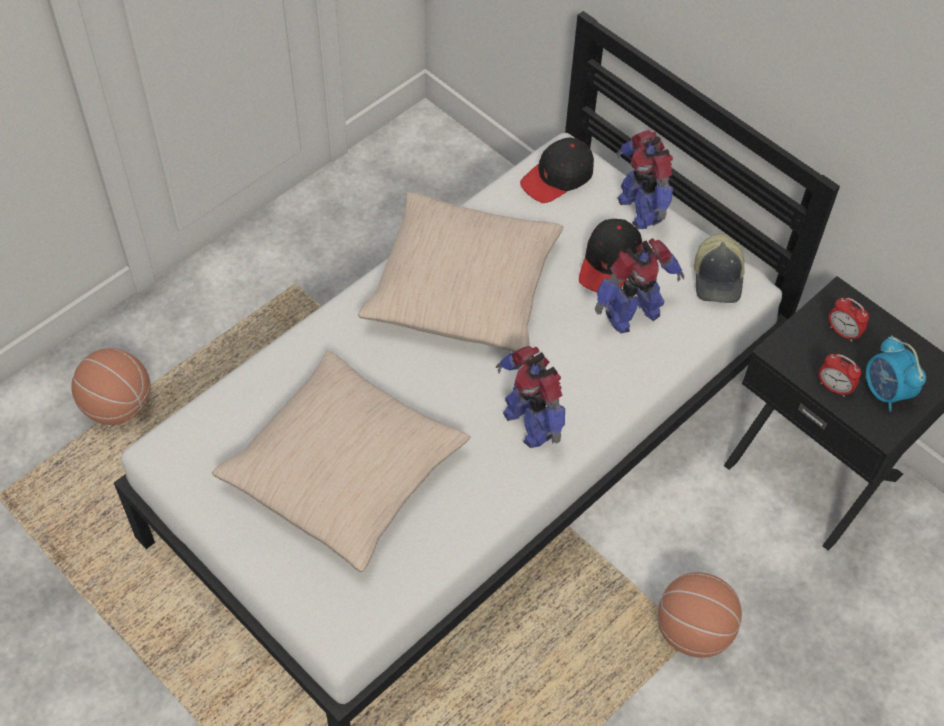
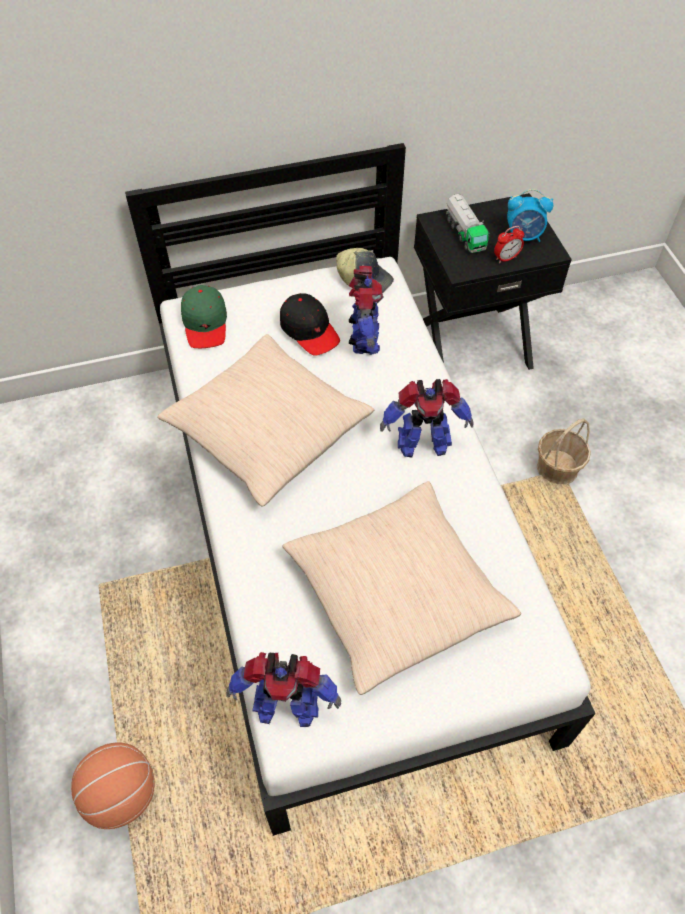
camera: 60 degrees left, 0 degrees up
black cap [520,137,594,203] -> green cap [181,285,227,348]
toy robot [616,130,673,229] -> toy robot moved to [226,652,341,727]
basketball [658,572,742,658] -> basket [537,418,591,484]
alarm clock [828,298,869,342] -> toy truck [446,193,490,253]

